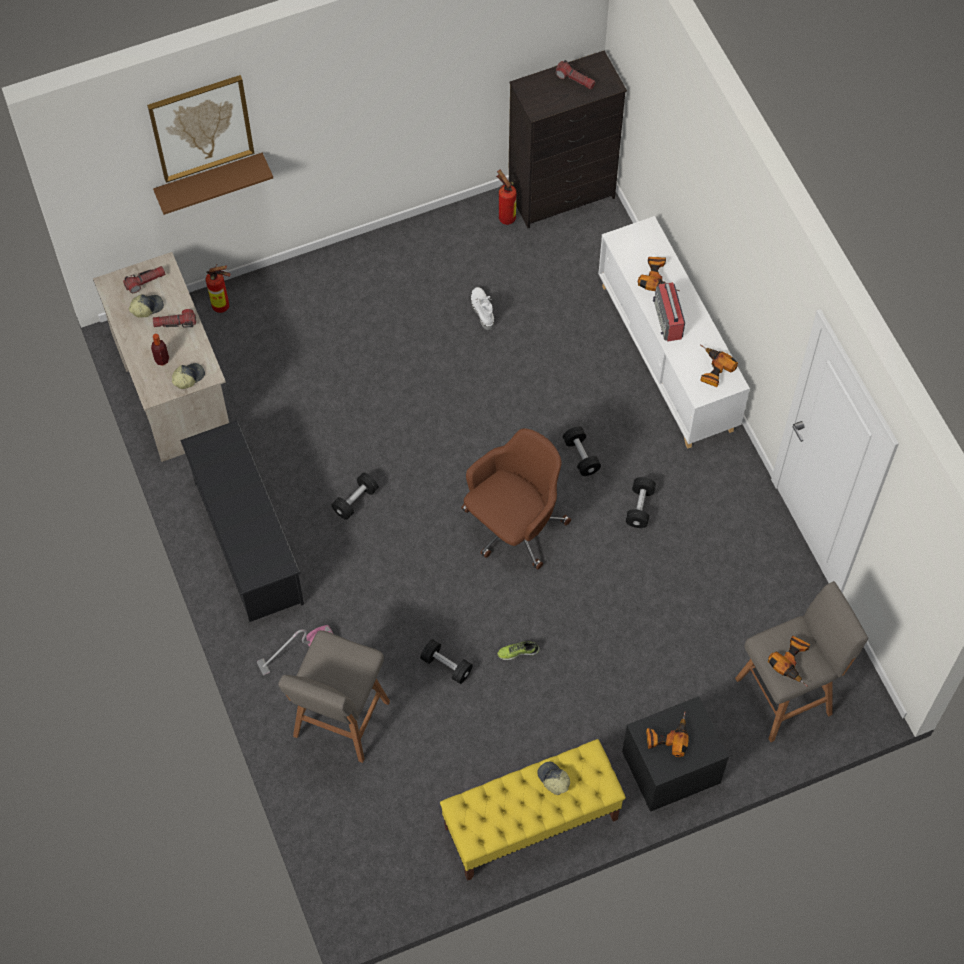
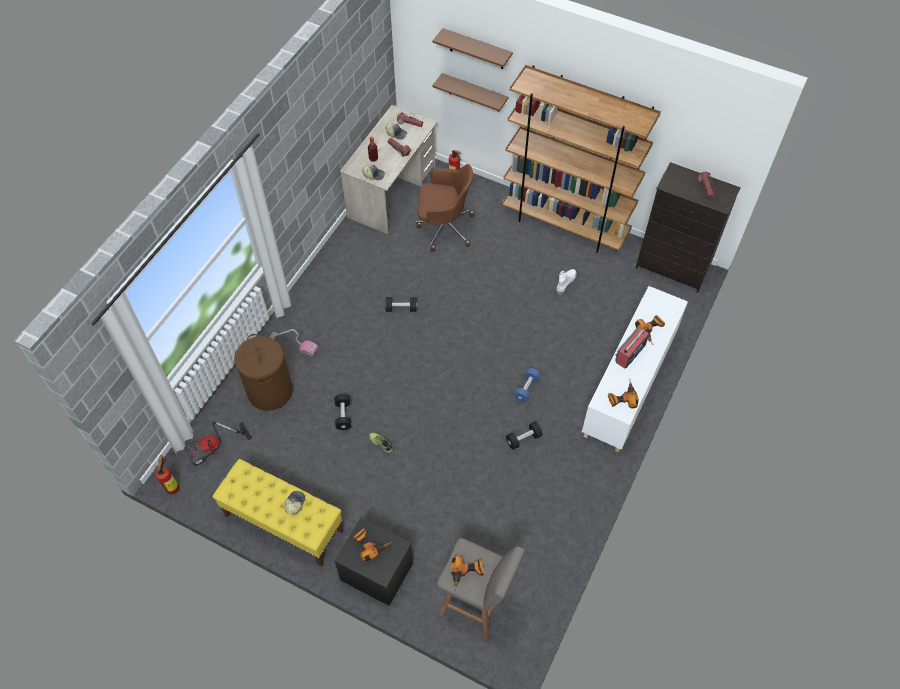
camera: 50 degrees right, 5 degrees down
picture [147,75,254,183] -> brown shelf [433,28,513,69]
black shoe rack [180,420,304,622] -> none
grey stool [278,630,390,763] -> brown laundry basket [234,334,293,411]
brown office chair [461,428,571,570] -> brown office chair moved to [416,164,475,252]
fire extinguisher [496,170,516,225] -> fire extinguisher moved to [155,455,180,494]
black dumbbell [563,427,601,476] -> blue dumbbell [513,368,541,402]
none -> vacuum cleaner [184,422,252,465]
none -> brown bookcase [502,65,661,253]

